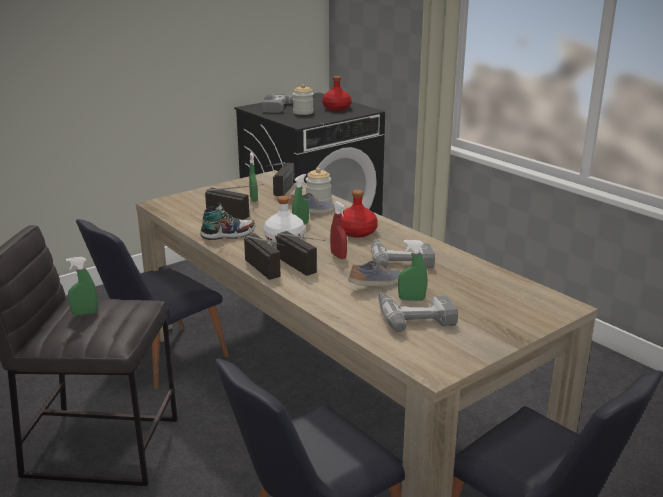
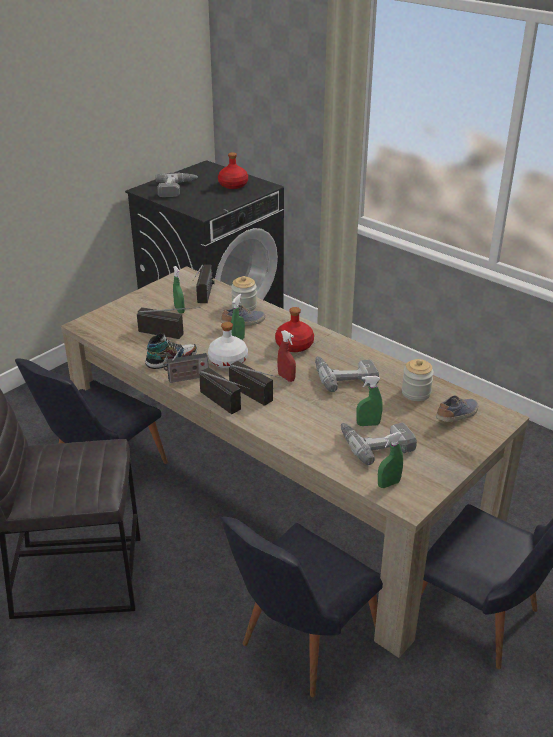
camera: 10 degrees left, 10 degrees up
green spray bottle [66,257,98,315] -> green spray bottle moved to [378,432,403,488]
jar [293,84,314,115] -> jar moved to [402,359,434,401]
shoe [348,261,401,286] -> shoe moved to [436,395,478,422]
none -> radio [163,348,208,383]

